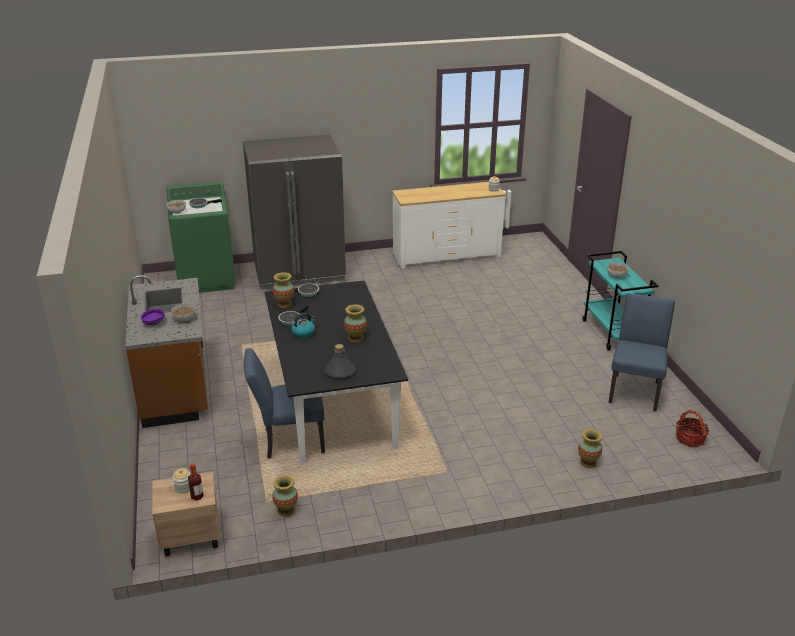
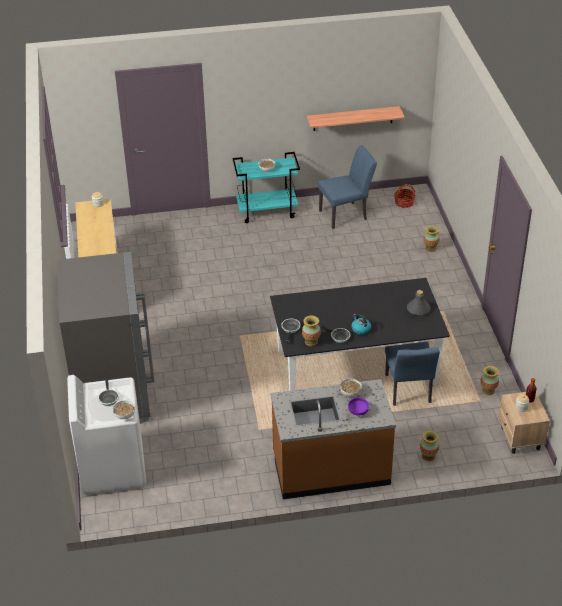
camera: 85 degrees left, 10 degrees up
green washing machine [166,182,236,293] -> white washing machine [67,375,146,496]
vase [344,305,367,343] -> vase moved to [420,431,439,461]
blue chair [609,293,675,411] -> blue chair turned 135 degrees clockwise [318,145,377,229]
none -> shelf [307,106,405,131]

